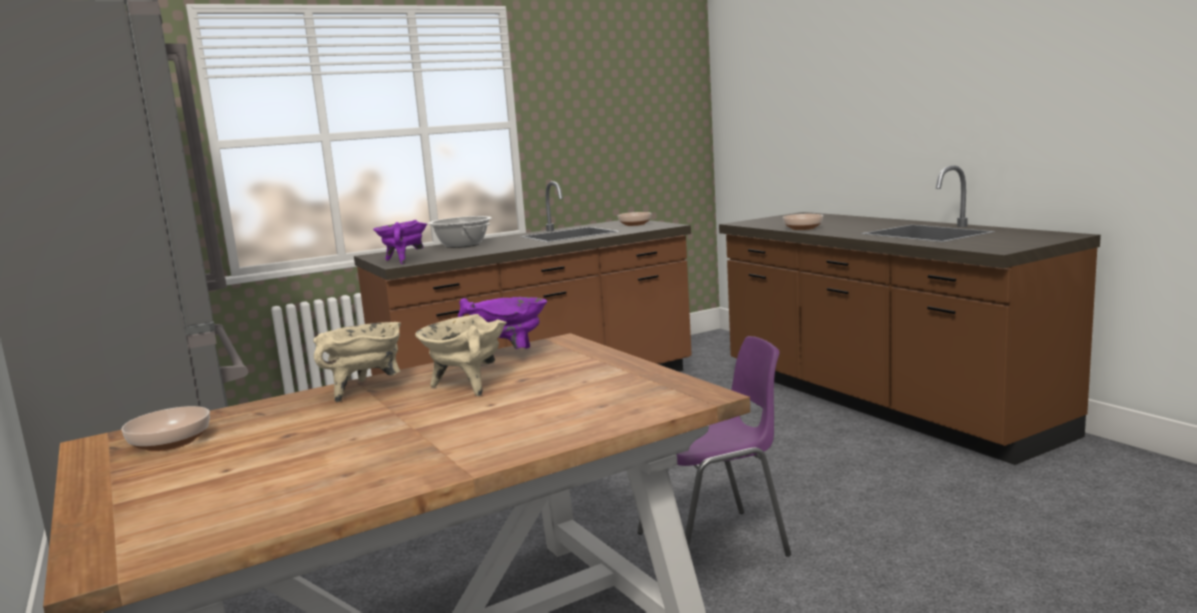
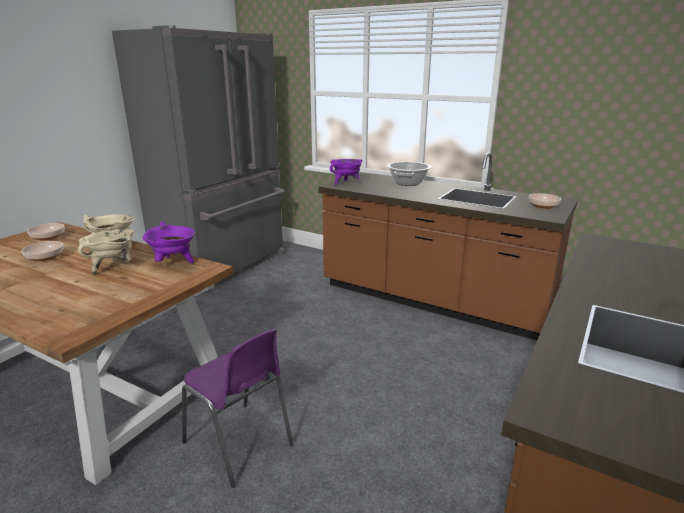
camera: 60 degrees right, 10 degrees up
bowl [783,214,823,230] -> bowl moved to [21,241,64,262]

